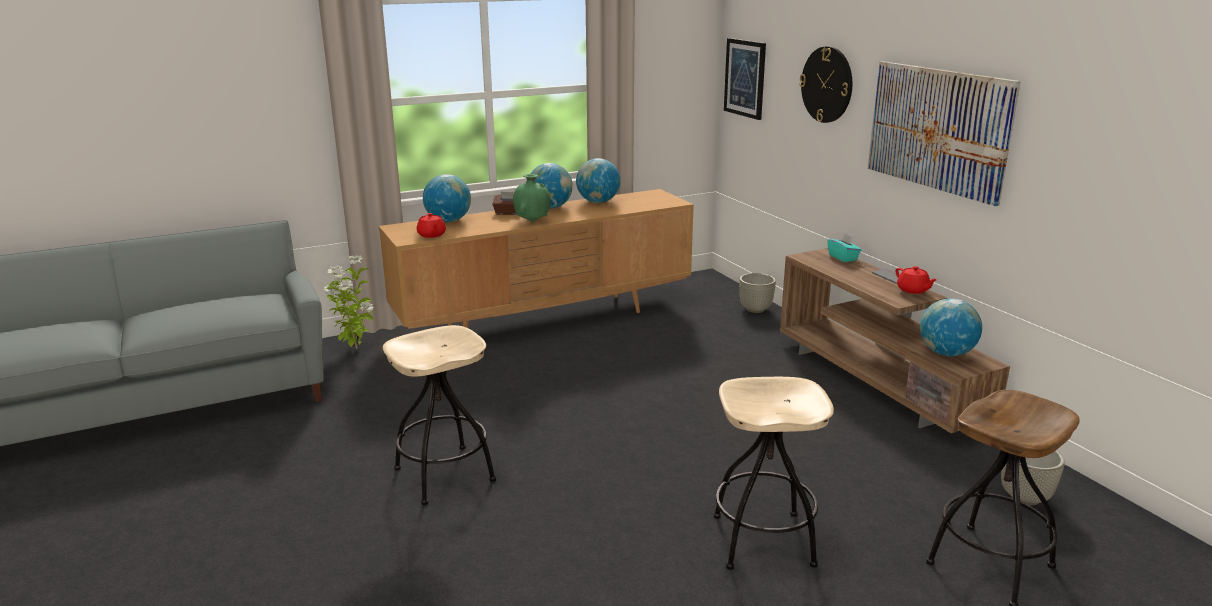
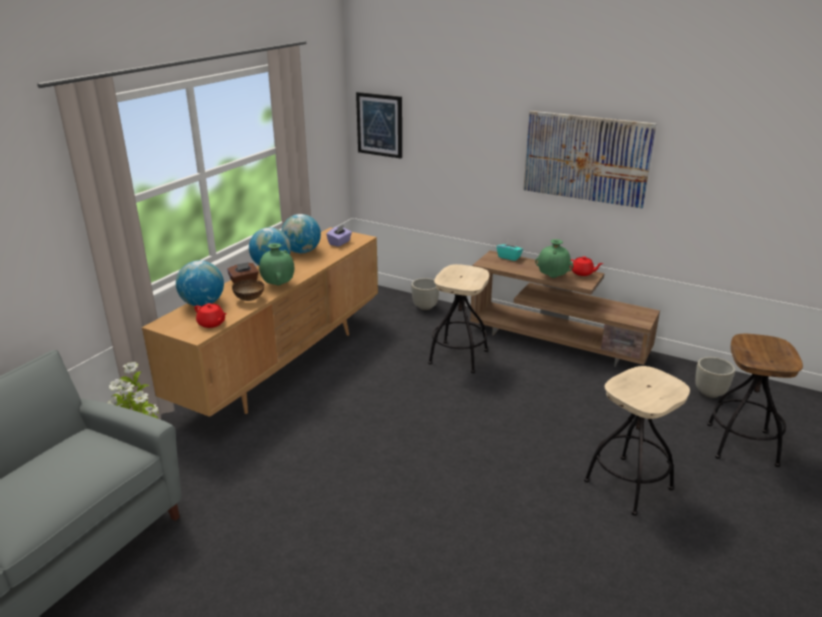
camera: 35 degrees left, 5 degrees up
beige stool [383,325,496,506] -> beige stool moved to [428,264,489,374]
wall clock [799,46,852,123] -> none
globe [920,298,982,356] -> none
none -> bowl [232,280,264,301]
none -> purple tissue box [326,225,352,247]
none -> green vase [535,239,573,278]

